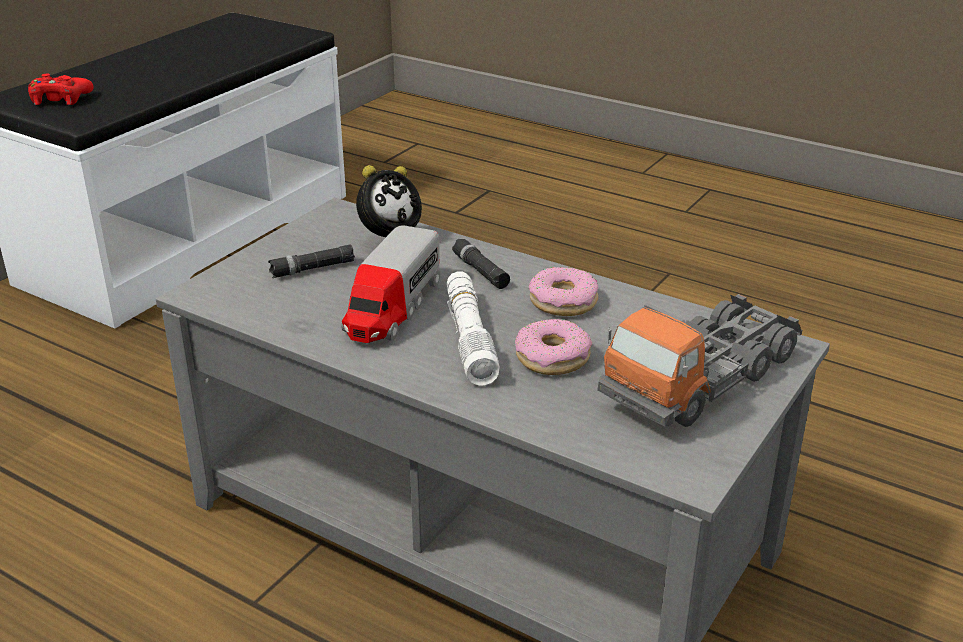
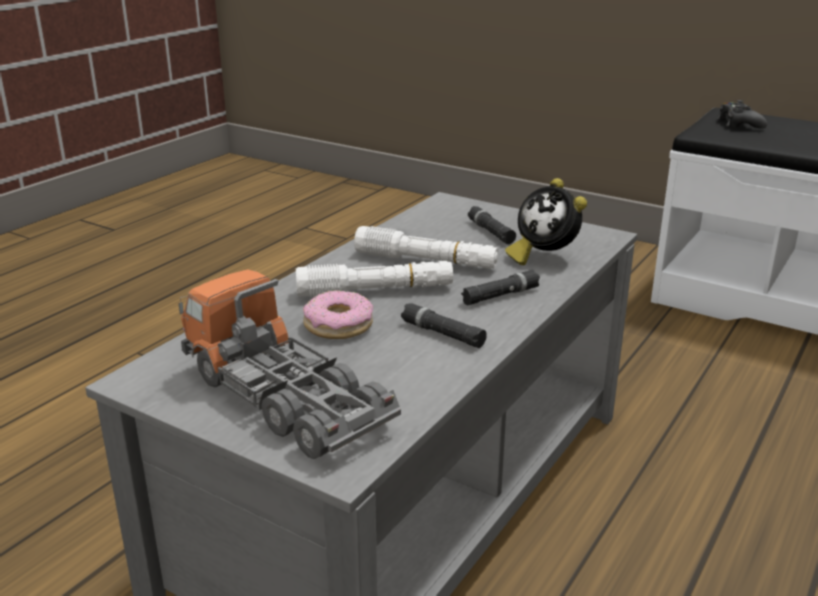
camera: 90 degrees right, 5 degrees down
red game controller [28,73,93,105] -> black game controller [717,100,767,129]
toy truck [341,225,440,343] -> white flashlight [354,226,499,269]
donut [529,267,598,316] -> black flashlight [401,303,487,348]

